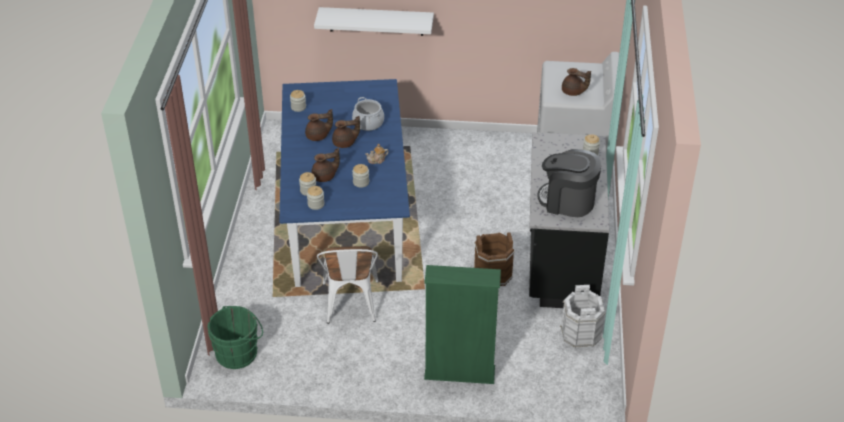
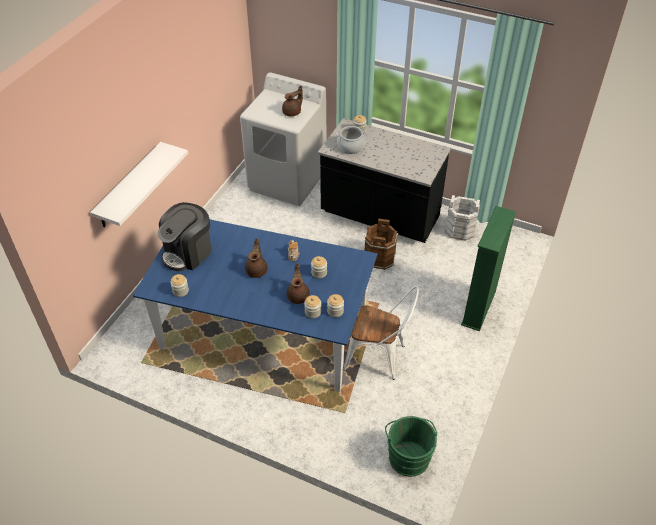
camera: 70 degrees left, 5 degrees up
brown teapot [305,109,333,141] -> none
cooking pot [352,97,384,131] -> cooking pot moved to [336,126,367,154]
coffee machine [538,149,601,217] -> coffee machine moved to [158,202,212,271]

